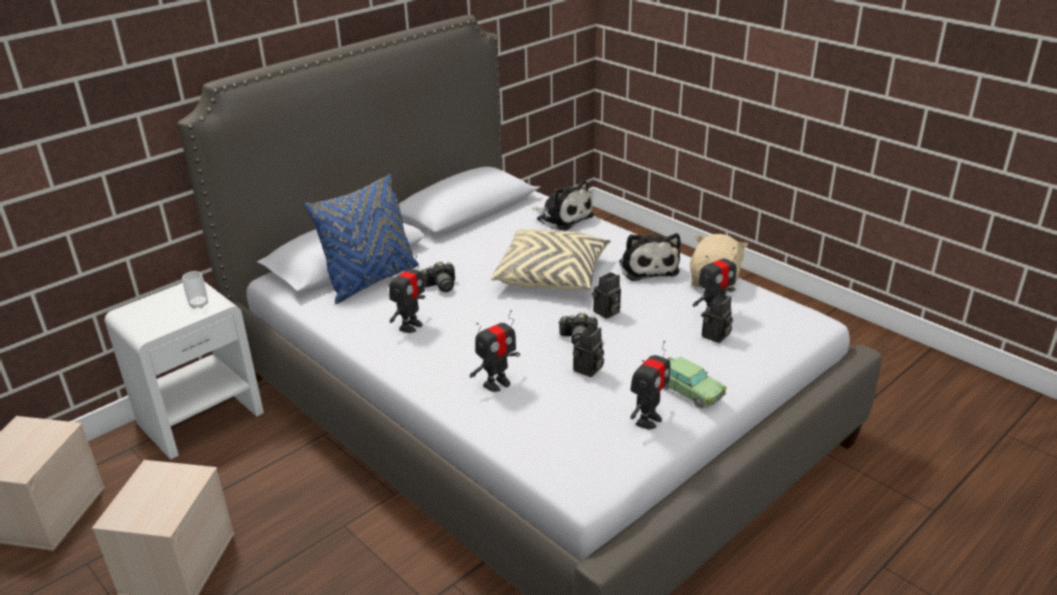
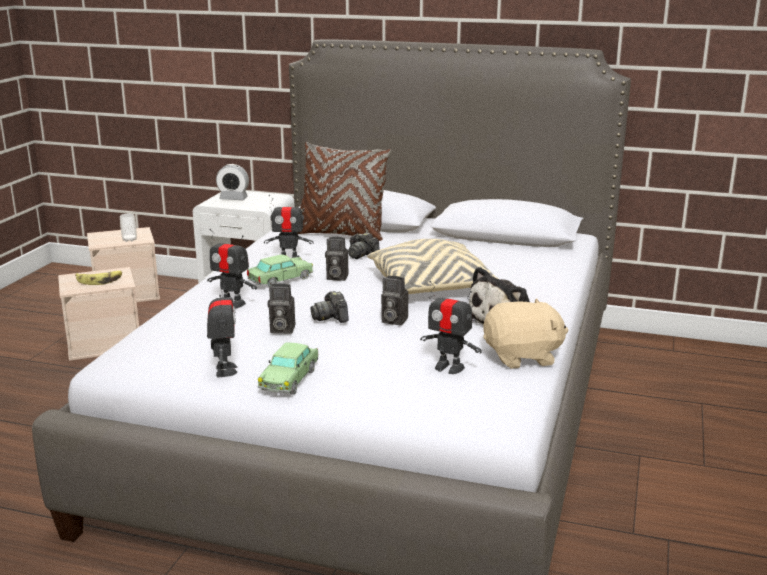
camera: 60 degrees right, 10 degrees down
cup [182,271,208,309] -> cup moved to [120,214,137,242]
blue pillow [305,174,419,304] -> brown pillow [297,142,391,241]
plush toy [532,180,594,231] -> none
toy robot [630,341,670,429] -> toy robot turned 105 degrees counterclockwise [207,280,237,377]
camera [702,294,733,343] -> camera moved to [325,237,349,281]
none -> banana [75,271,122,285]
none -> alarm clock [216,164,249,200]
none -> toy car [247,254,313,287]

